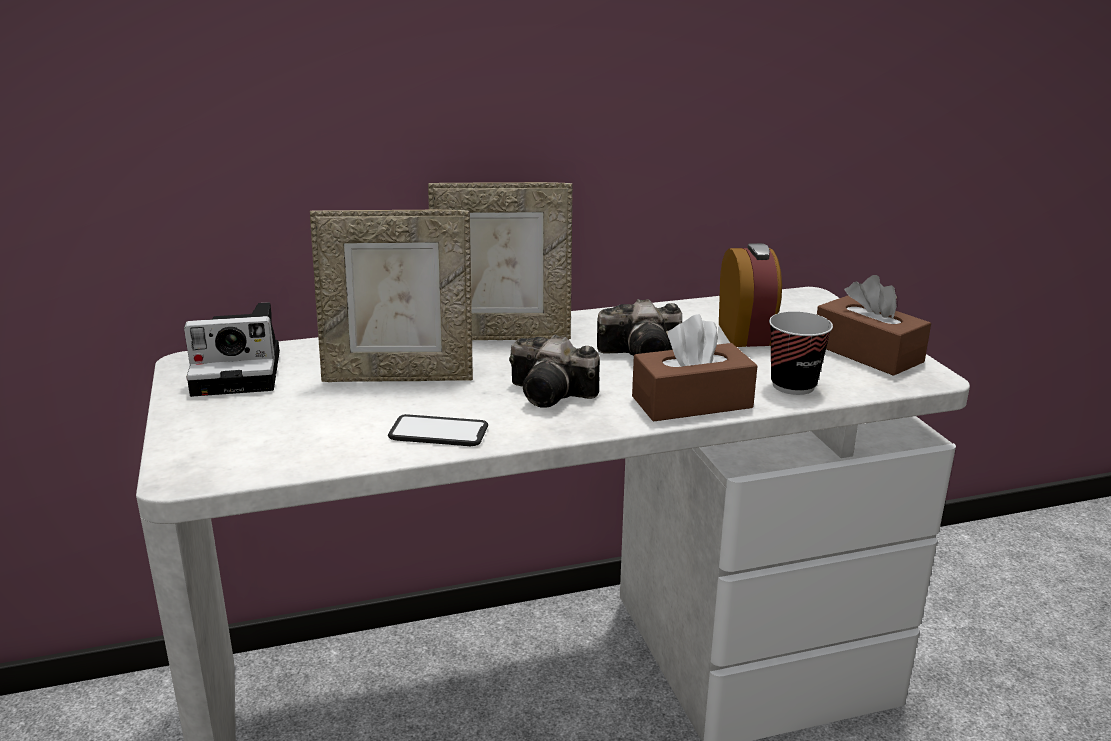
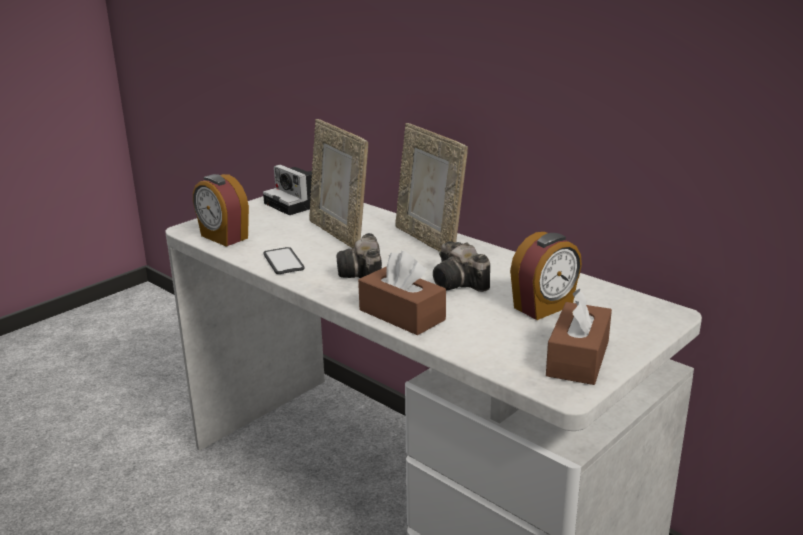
camera: 60 degrees right, 0 degrees up
cup [769,311,833,395] -> none
none -> alarm clock [193,174,249,247]

